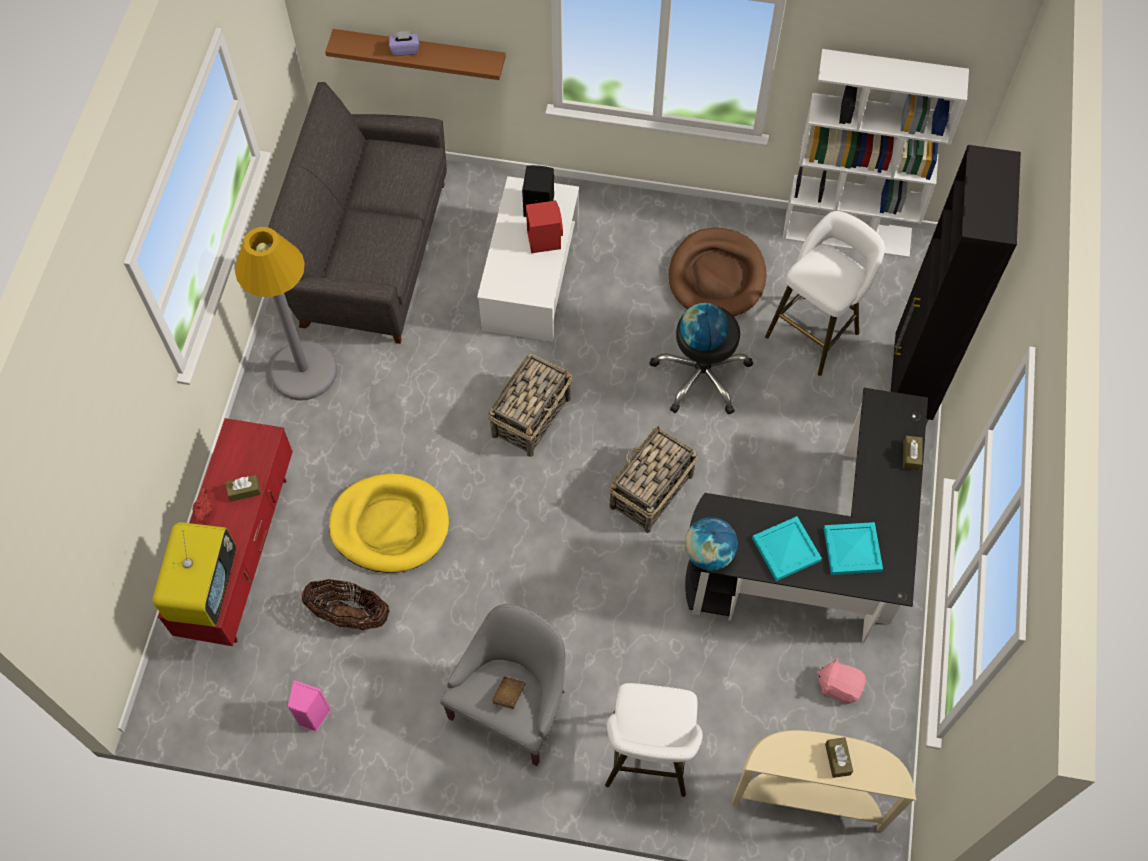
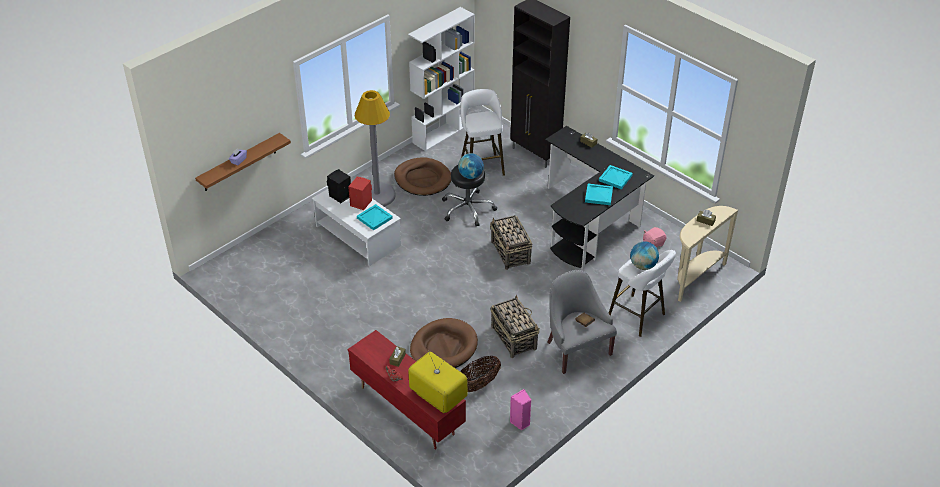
camera: 55 degrees left, 20 degrees down
grey floor lamp [235,227,337,401] -> grey floor lamp moved to [355,90,396,207]
grey sofa [268,82,447,344] -> none
yellow dog bed [329,473,449,573] -> brown dog bed [410,318,478,368]
basket [488,353,572,457] -> basket moved to [491,295,540,358]
globe [685,517,738,570] -> globe moved to [630,242,659,270]
none -> turquoise tray [357,204,393,230]

